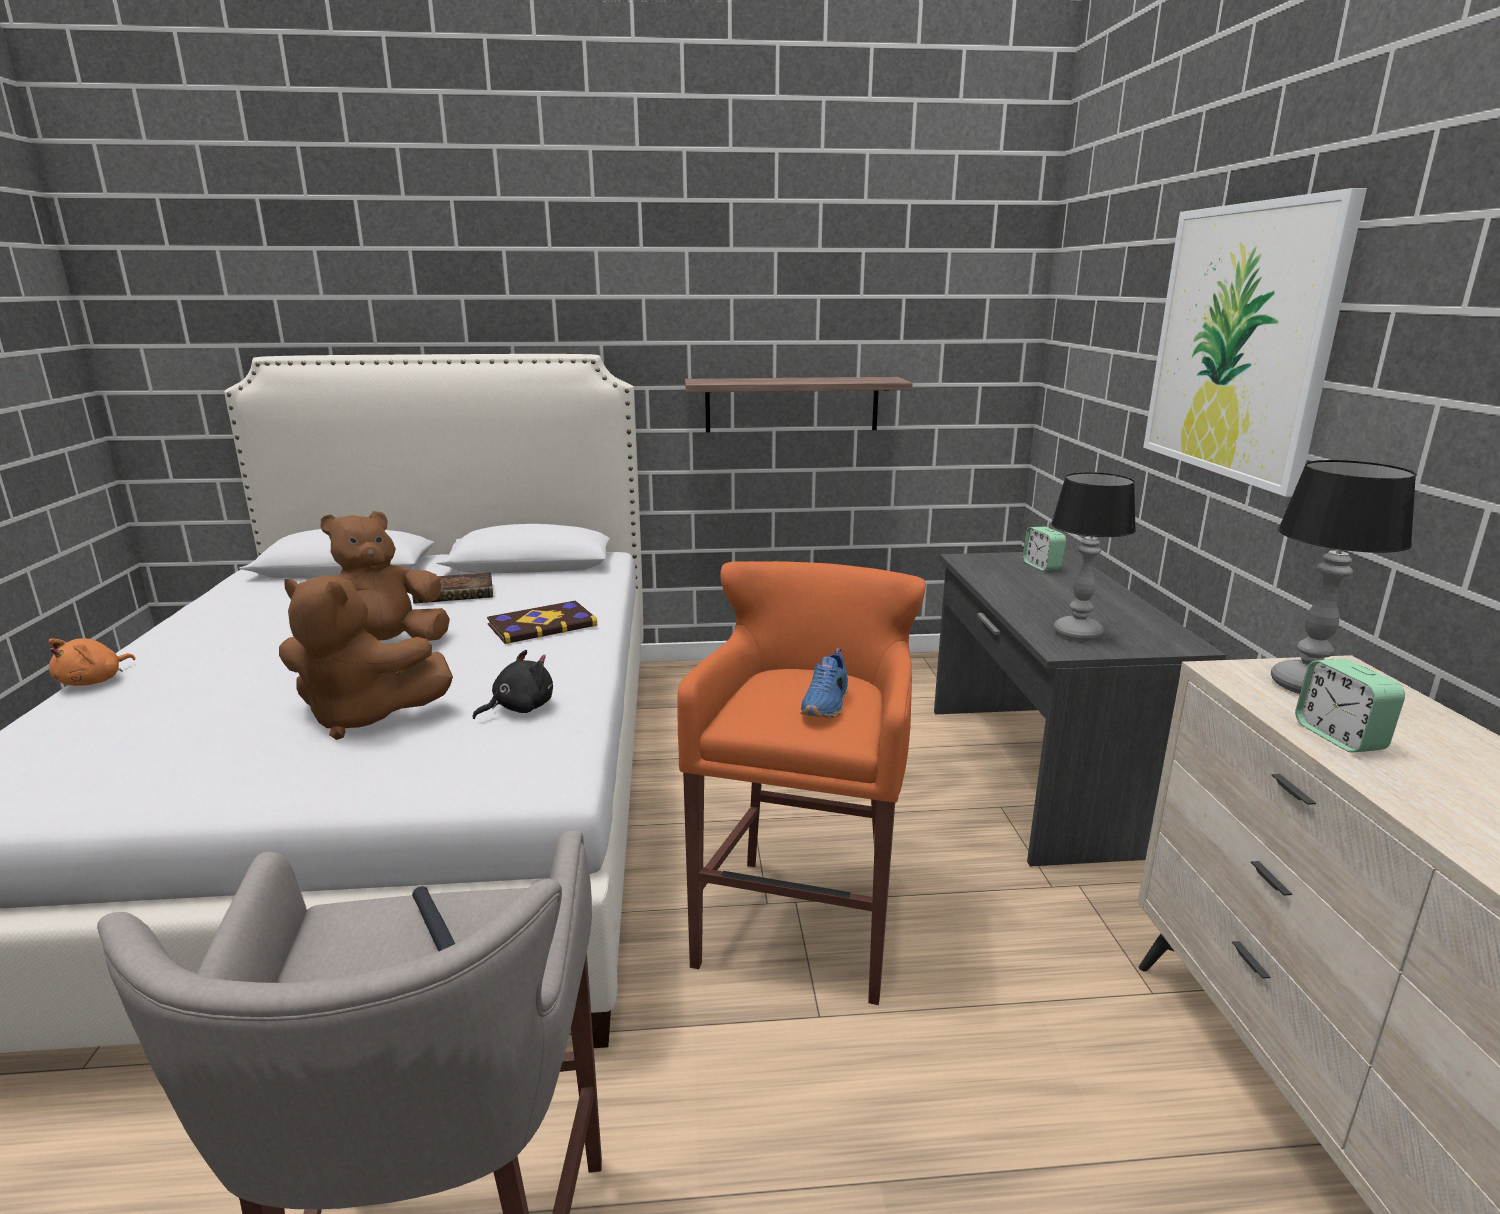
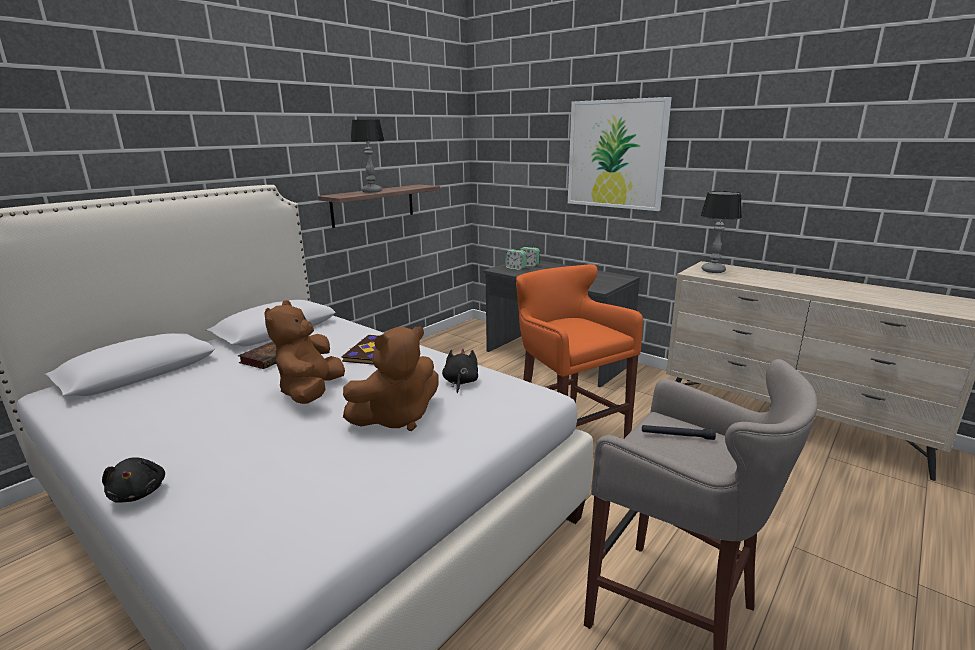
camera: 45 degrees left, 0 degrees up
orange plush toy [48,638,135,686] -> black plush toy [102,457,165,503]
blue shoe [800,648,848,718] -> none
table lamp [1051,472,1136,641] -> table lamp moved to [351,119,385,193]
alarm clock [1295,659,1405,752] -> alarm clock moved to [505,249,526,270]

